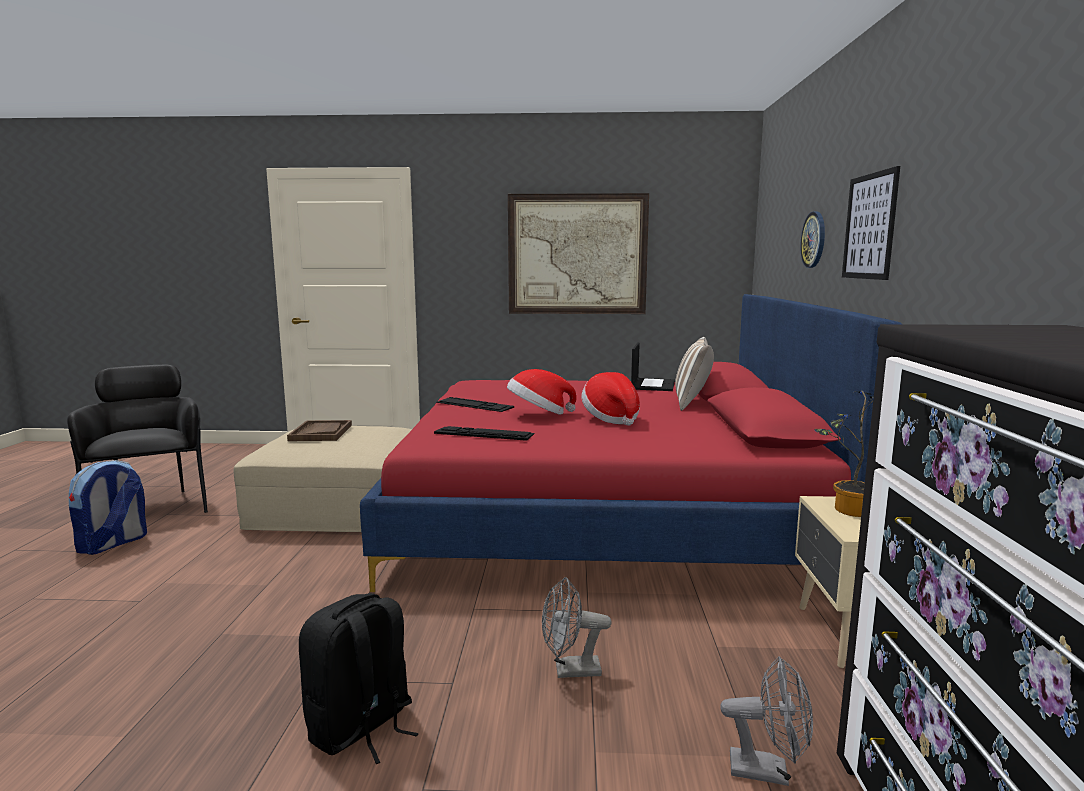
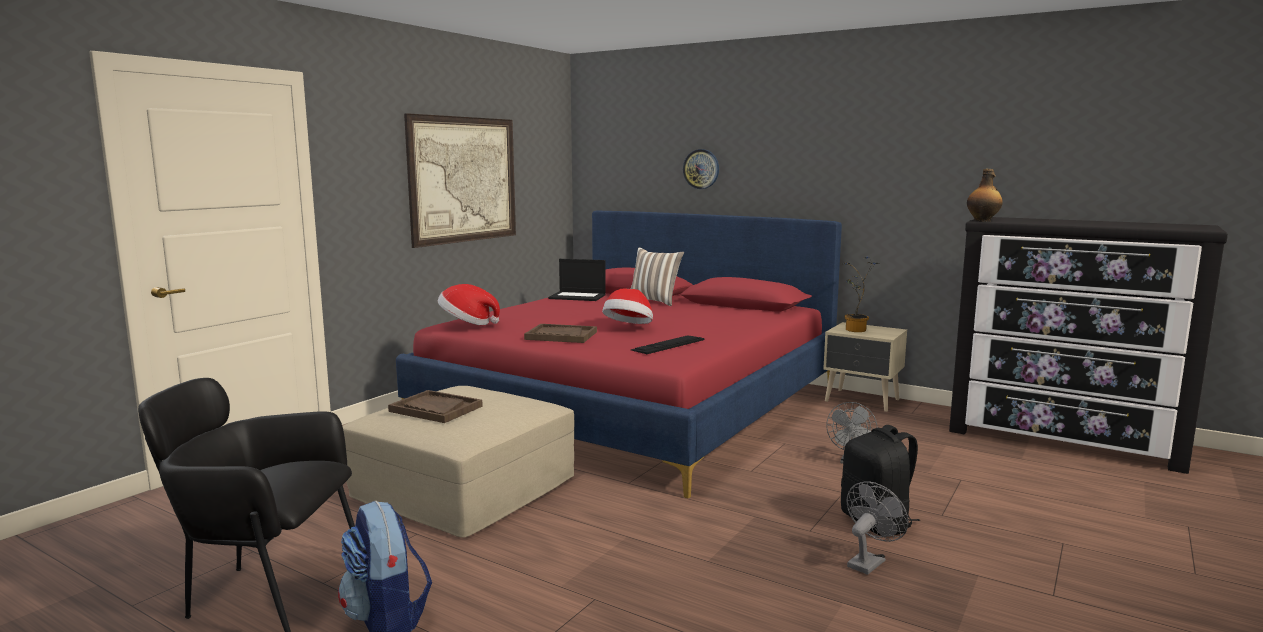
camera: 60 degrees left, 0 degrees up
keyboard [436,397,514,412] -> brown tray [524,324,597,343]
hat [581,372,640,426] -> hat moved to [438,284,500,325]
laptop [631,342,675,391] -> laptop turned 150 degrees clockwise [548,259,606,301]
grey fan [720,656,813,786] -> grey fan moved to [847,481,909,575]
picture [842,166,900,280] -> none
none -> bottle [967,169,1003,221]

